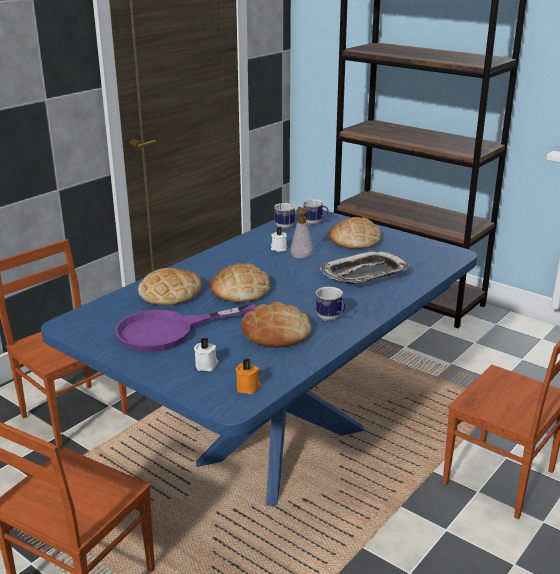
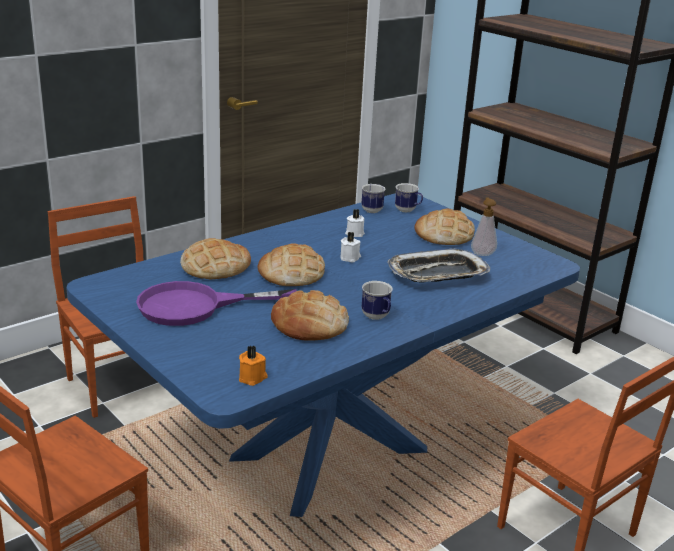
camera: 10 degrees right, 0 degrees up
white candle [194,337,219,371] -> white candle moved to [341,232,361,262]
soap dispenser [290,207,313,258] -> soap dispenser moved to [471,197,497,256]

